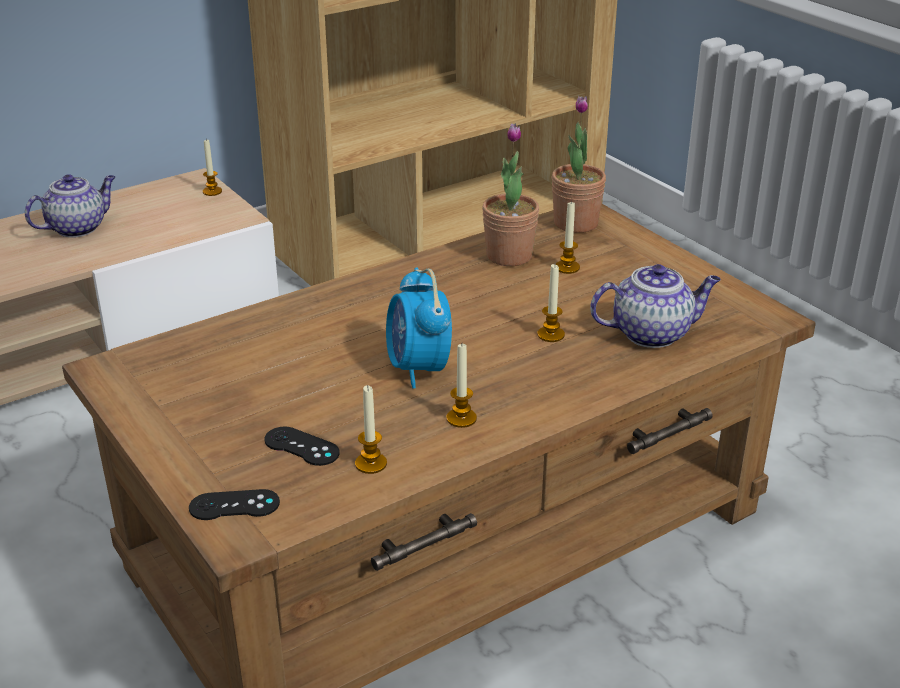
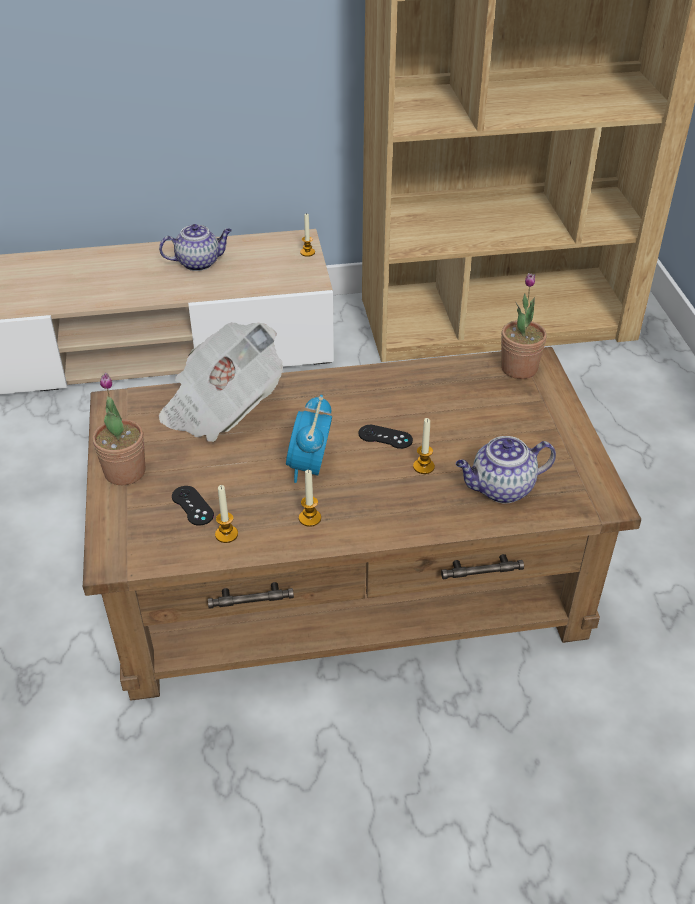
camera: 25 degrees right, 10 degrees up
black game controller [189,489,280,520] -> black game controller moved to [358,425,413,449]
potted plant [482,124,539,266] -> potted plant moved to [92,373,146,485]
candle [555,201,580,274] -> none
teapot [590,264,721,348] -> teapot turned 150 degrees clockwise [456,436,556,504]
none -> newspaper [159,322,283,442]

